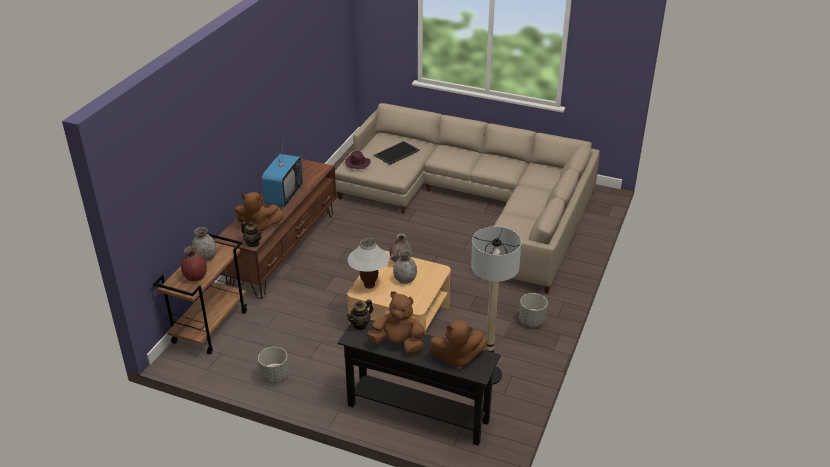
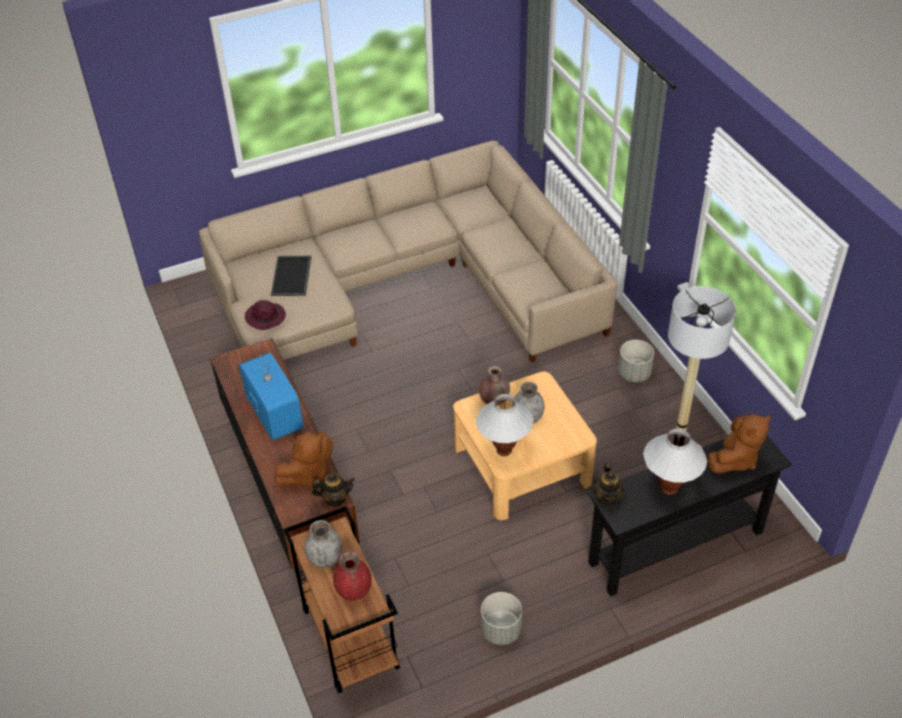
camera: 45 degrees left, 10 degrees up
brown plush toy [367,291,425,354] -> white table lamp [643,429,707,495]

